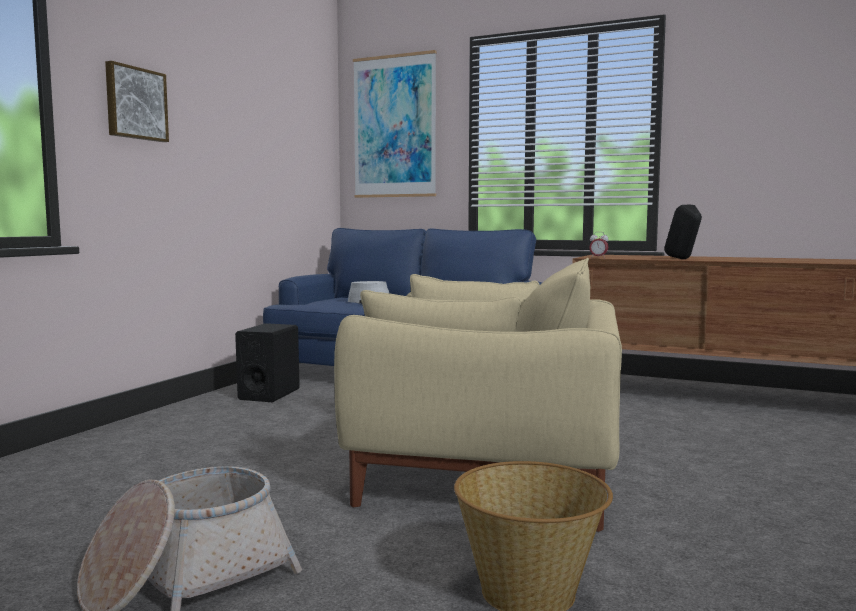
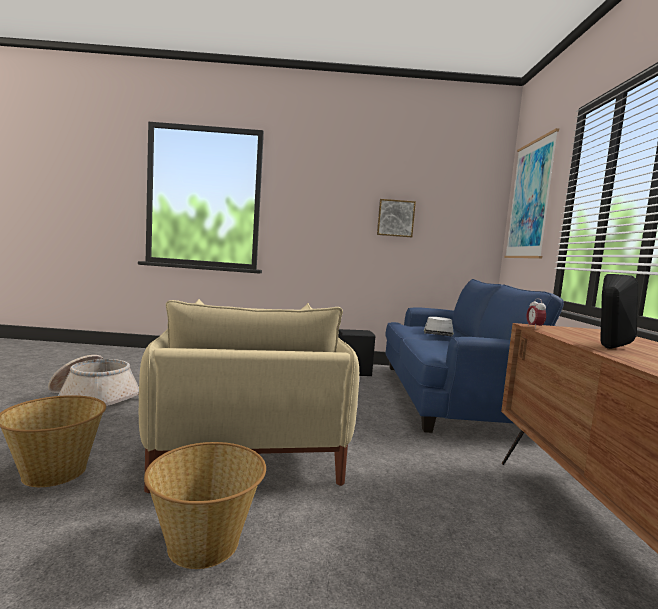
camera: 65 degrees right, 0 degrees up
picture [105,61,169,142] -> picture moved to [377,199,416,237]
none -> basket [144,442,266,569]

